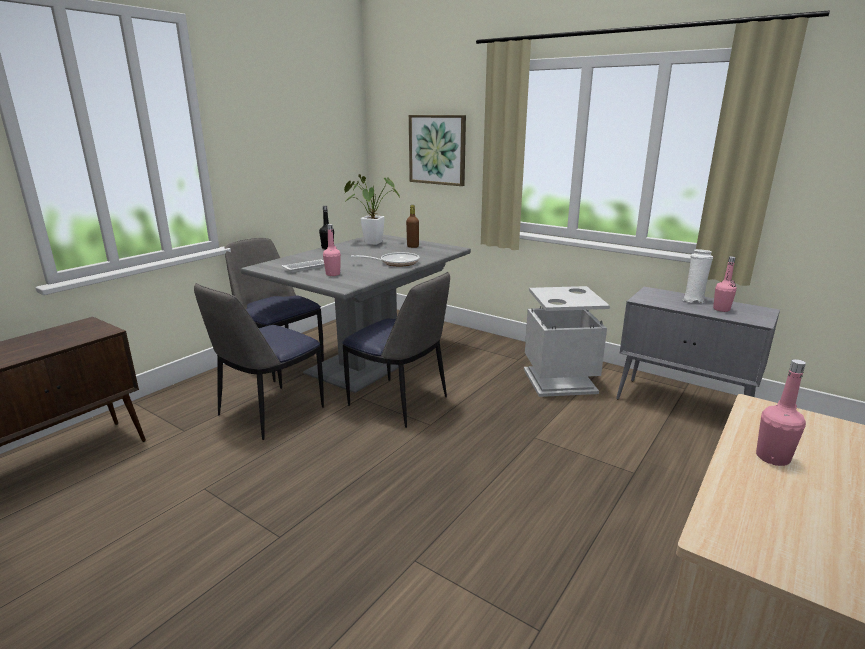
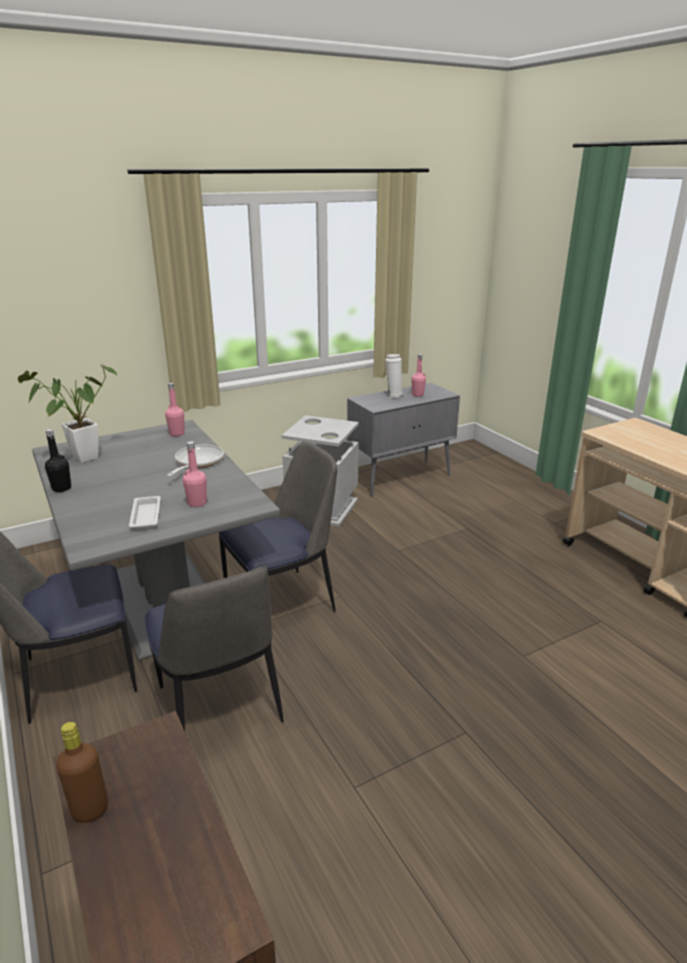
camera: 65 degrees left, 5 degrees up
brown bottle [406,205,419,248] -> brown bottle moved to [56,722,108,823]
picture [409,115,466,186] -> none
pink bottle [756,359,806,466] -> pink bottle moved to [165,383,185,436]

